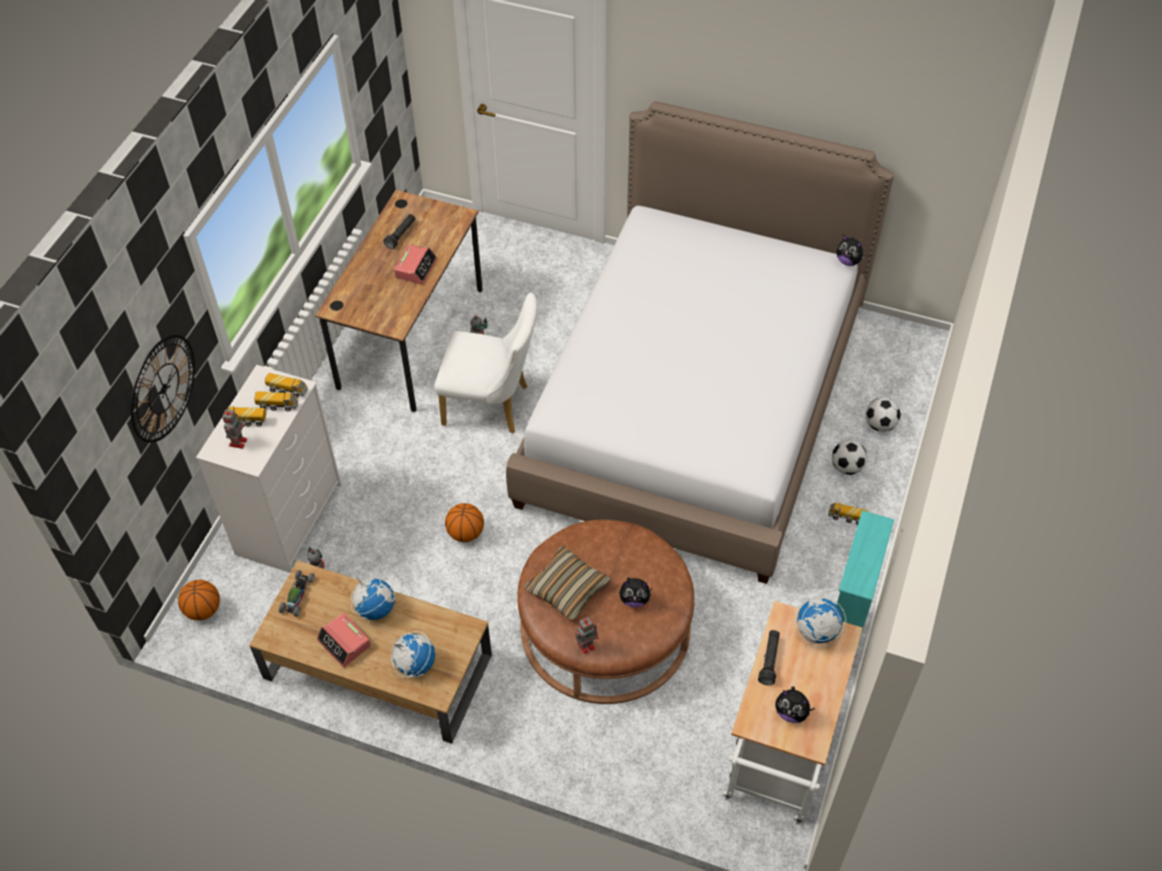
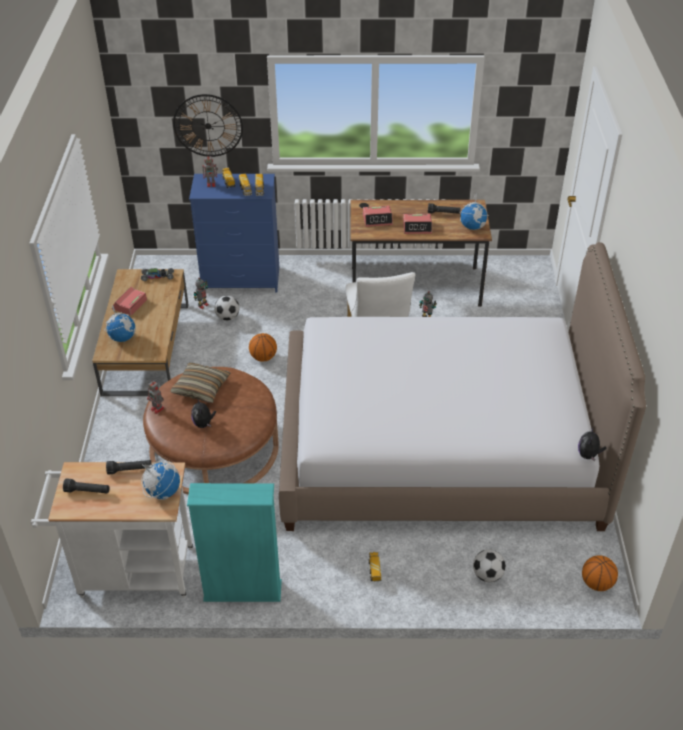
camera: 70 degrees right, 10 degrees down
basketball [178,580,220,620] -> basketball moved to [582,555,618,591]
white dresser [196,365,341,573] -> blue dresser [189,174,279,293]
globe [351,575,395,620] -> globe moved to [460,194,489,230]
plush toy [775,686,815,723] -> black flashlight [63,478,109,494]
football [832,440,867,475] -> football moved to [214,296,240,321]
none -> alarm clock [363,206,393,227]

